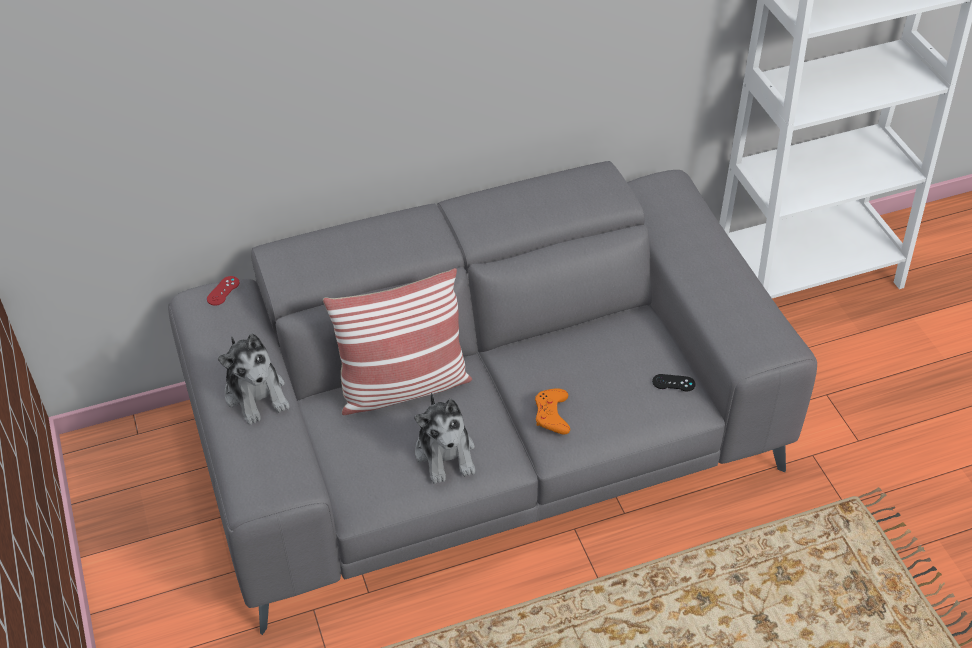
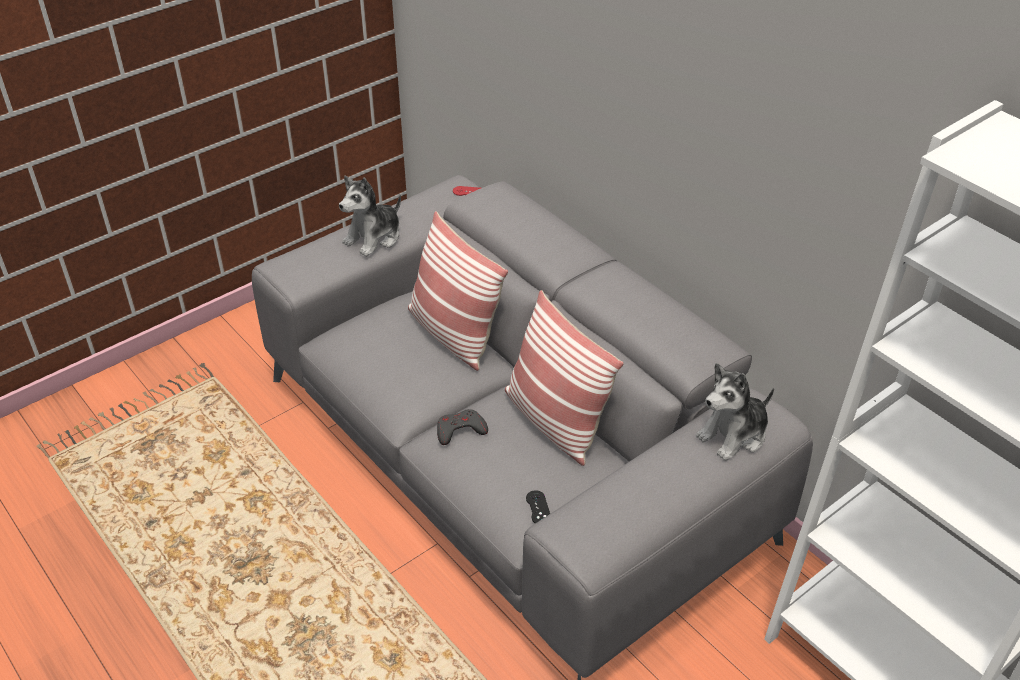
camera: 70 degrees right, 5 degrees down
plush toy [414,393,475,484] -> plush toy moved to [696,363,774,461]
orange game controller [535,388,570,434] -> grey game controller [437,409,488,445]
none -> pillow [505,290,624,466]

